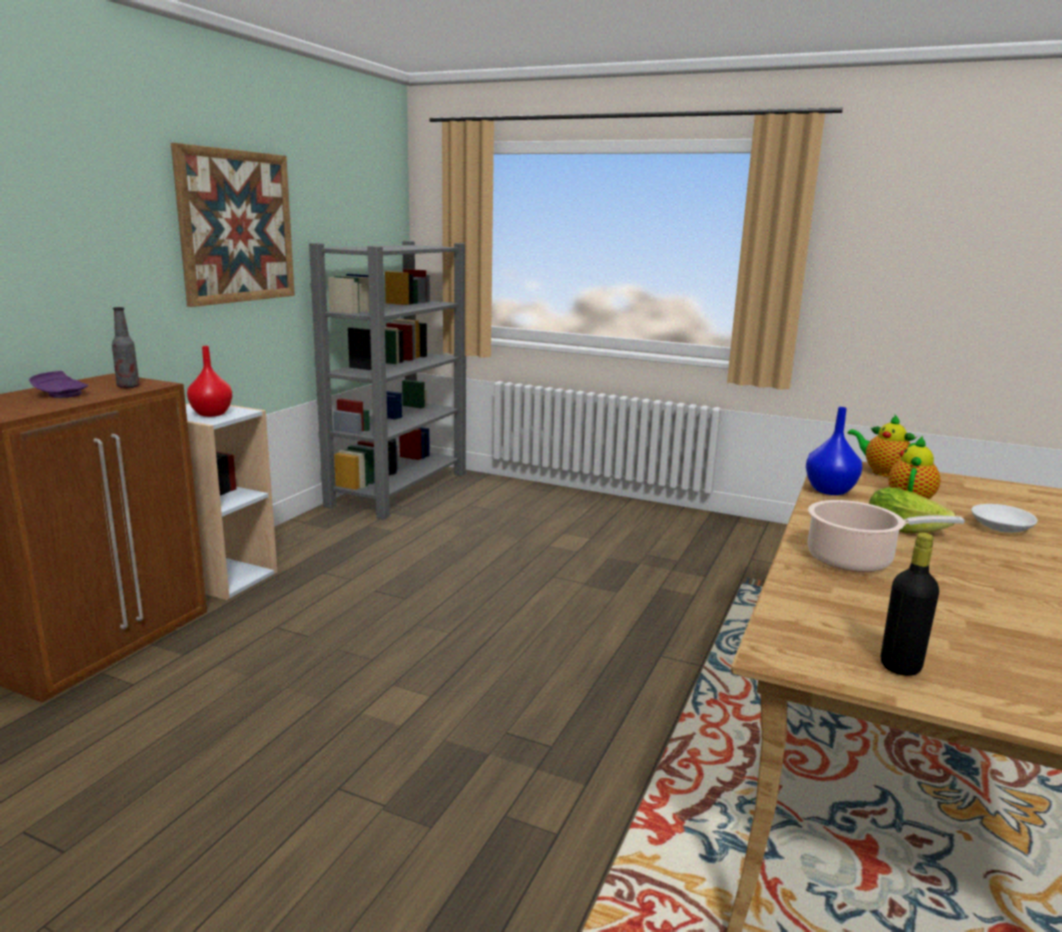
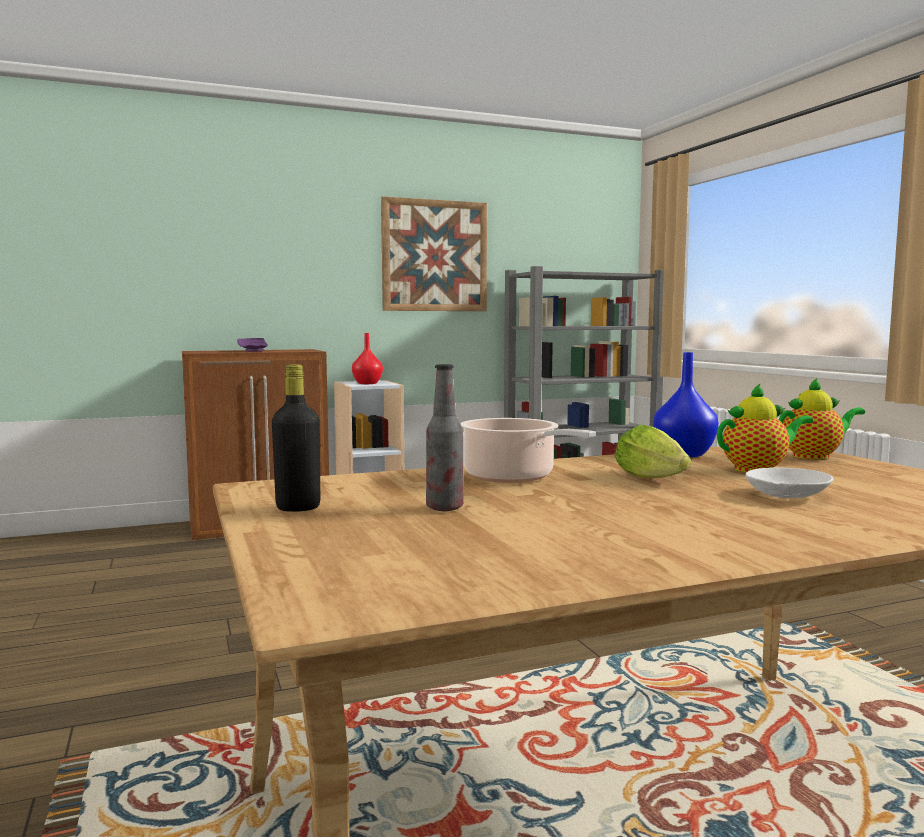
camera: 45 degrees right, 10 degrees down
bottle [112,307,139,388] -> bottle moved to [426,364,464,511]
teapot [848,415,917,477] -> teapot turned 75 degrees clockwise [779,378,865,460]

